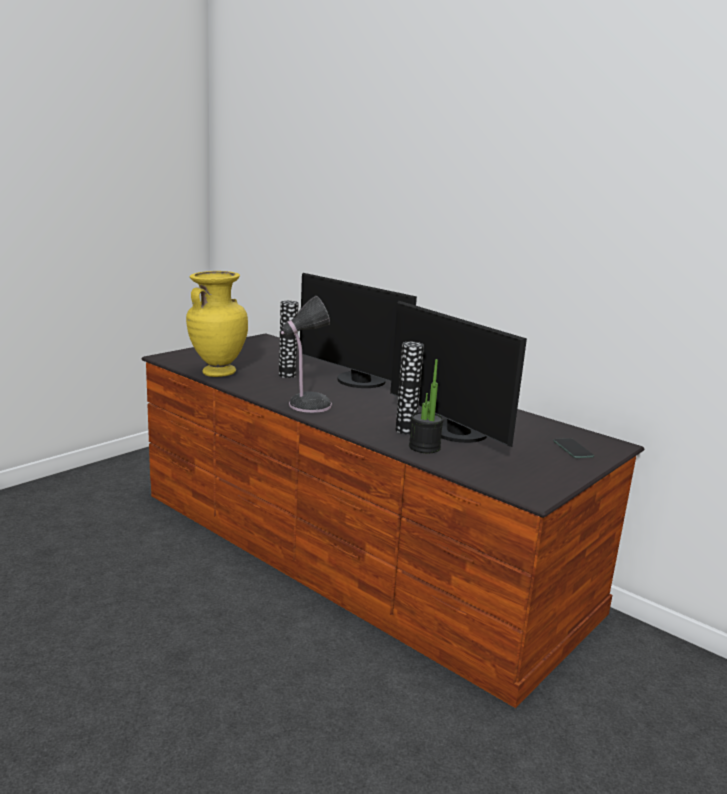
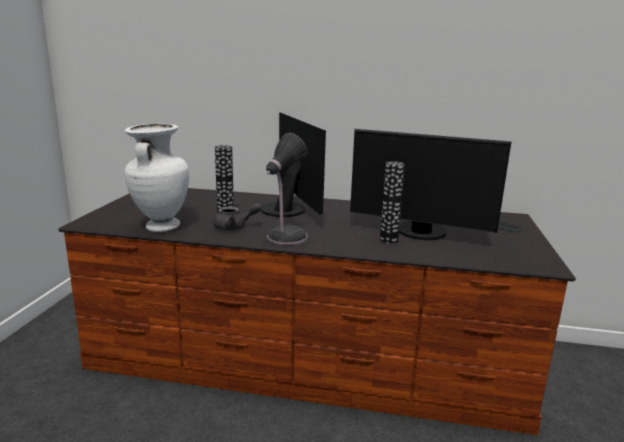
camera: 30 degrees left, 0 degrees up
yellow vase [186,271,248,377] -> white vase [124,124,189,232]
monitor [300,273,417,388] -> monitor turned 120 degrees counterclockwise [261,112,326,217]
potted plant [409,359,444,453] -> none
none -> grey teapot [213,203,261,230]

